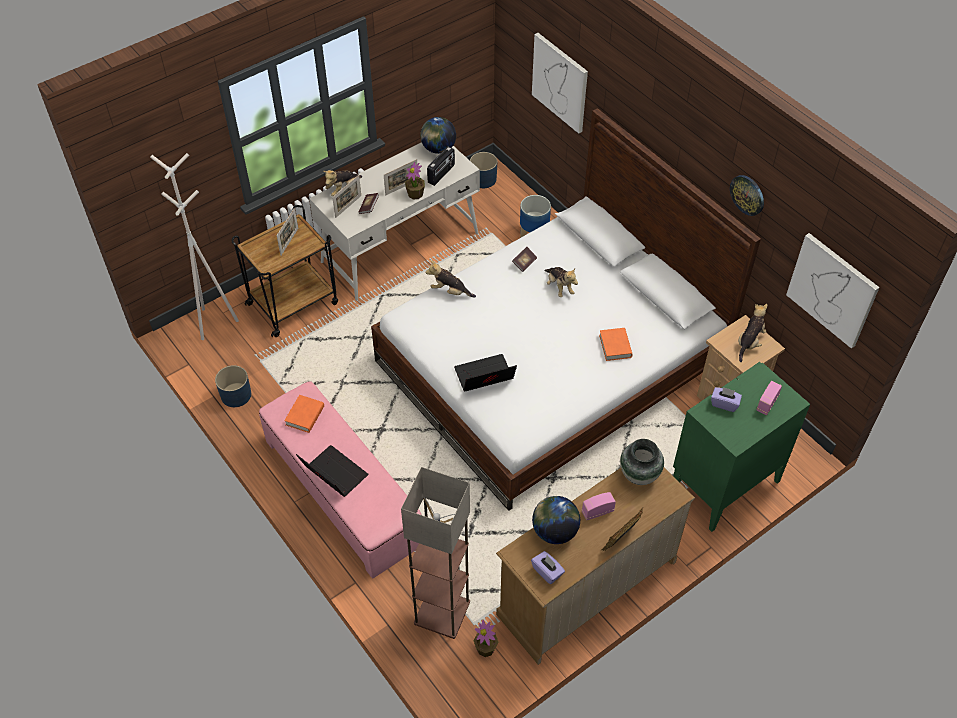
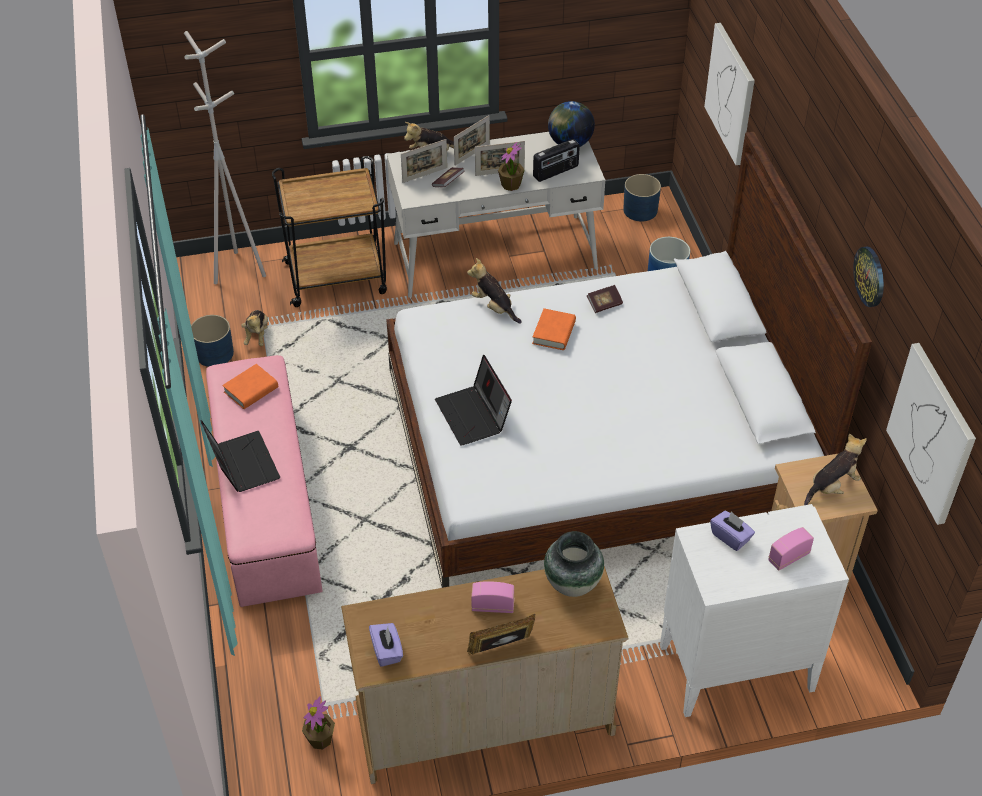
camera: 25 degrees right, 5 degrees down
picture frame [277,208,298,255] -> picture frame moved to [454,115,490,166]
floor lamp [401,467,470,639] -> none
laptop [454,354,517,392] -> laptop turned 120 degrees counterclockwise [435,355,512,446]
globe [532,496,580,544] -> none
plush toy [544,267,578,297] -> plush toy moved to [241,310,268,346]
orange book [599,328,633,361] -> orange book moved to [532,308,576,350]
green dresser [673,362,810,532] -> white dresser [660,504,849,717]

